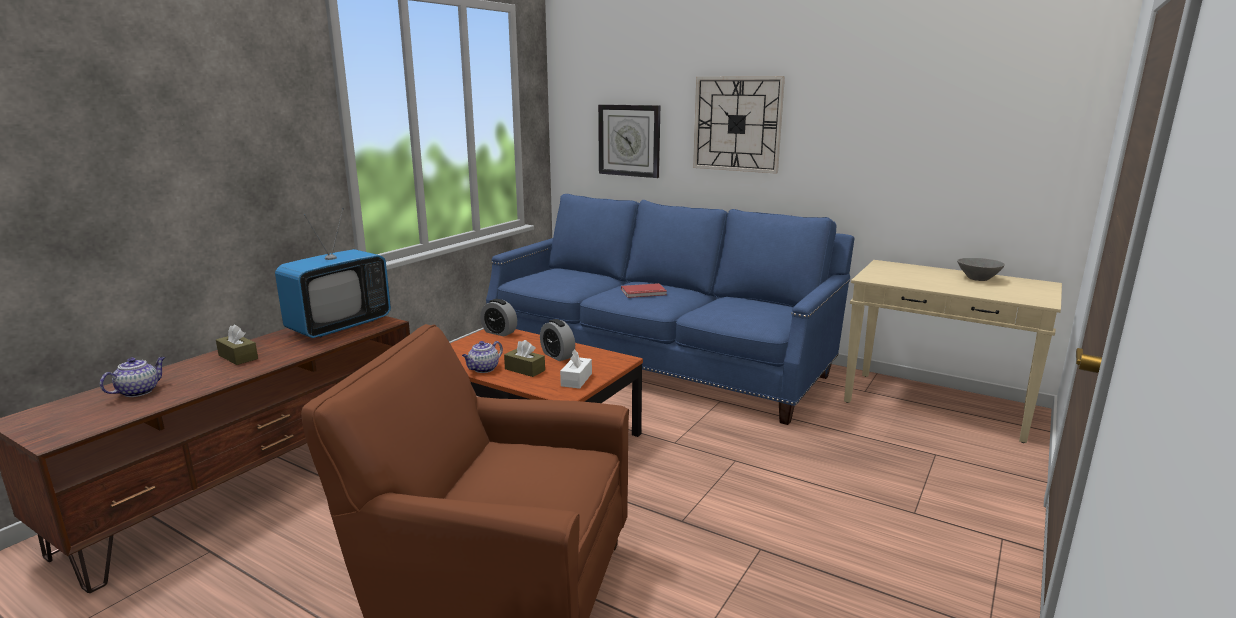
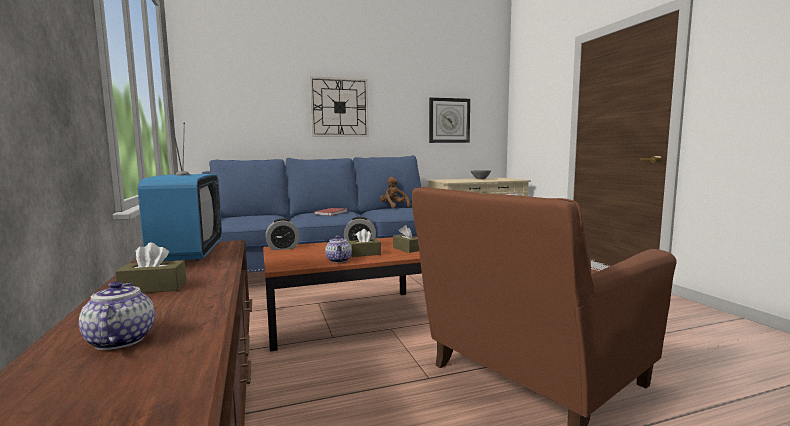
camera: 50 degrees left, 10 degrees down
white tissue box [560,349,592,389] -> brown tissue box [393,225,419,253]
wall clock [598,104,660,178] -> wall clock moved to [429,97,470,143]
none -> brown plush toy [380,177,410,208]

